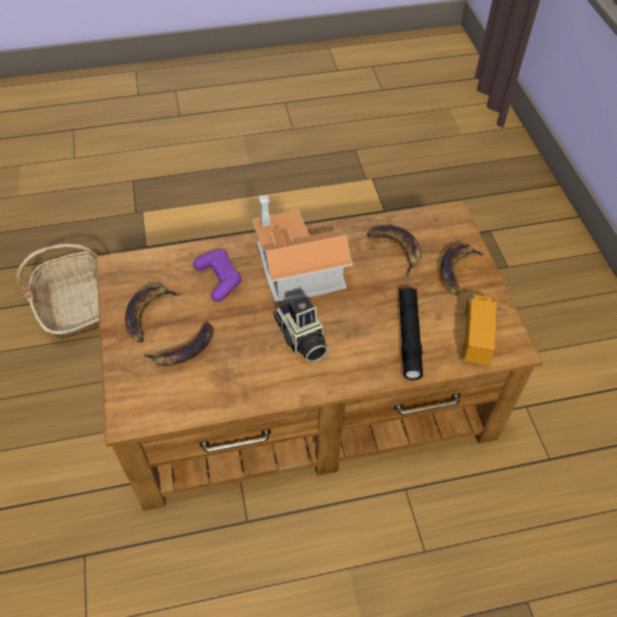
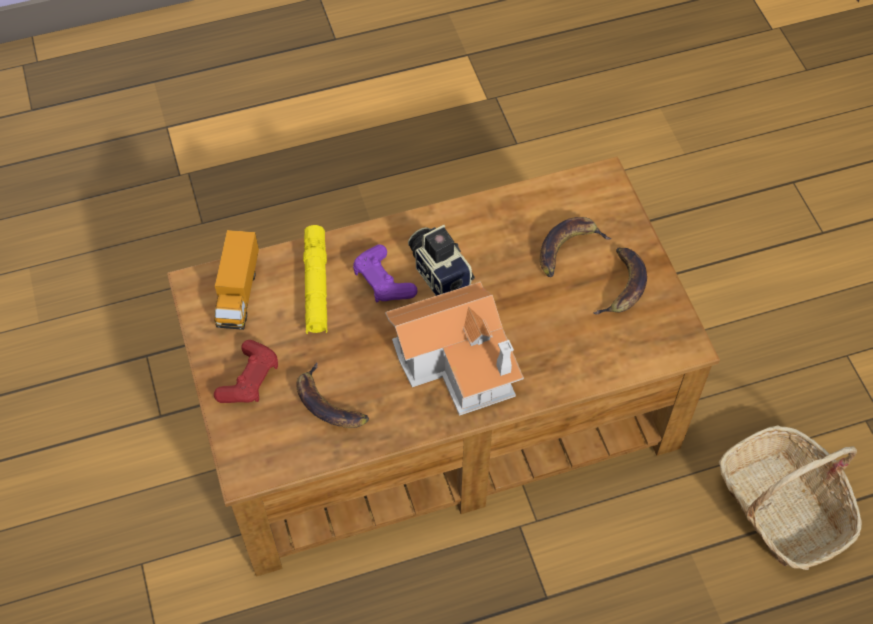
camera: 175 degrees right, 5 degrees up
purple game controller [193,250,241,302] -> purple game controller moved to [353,244,418,303]
black flashlight [399,288,423,380] -> yellow flashlight [303,225,327,334]
banana [440,243,485,295] -> red game controller [214,340,278,403]

